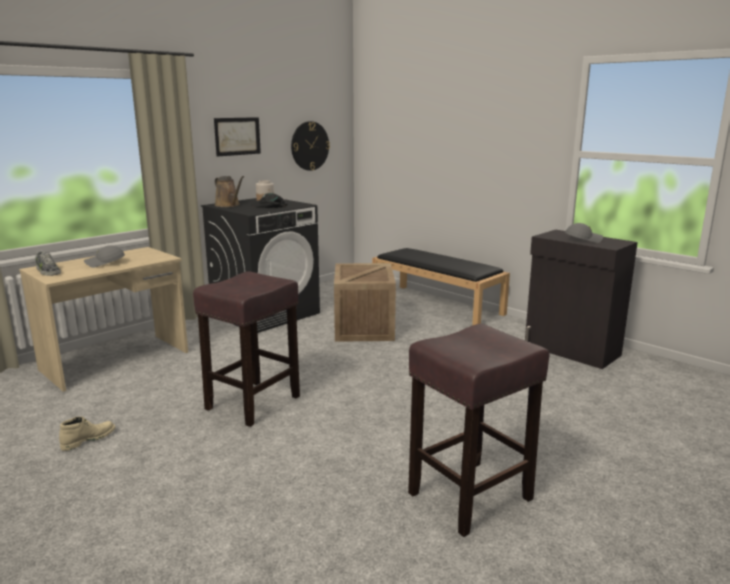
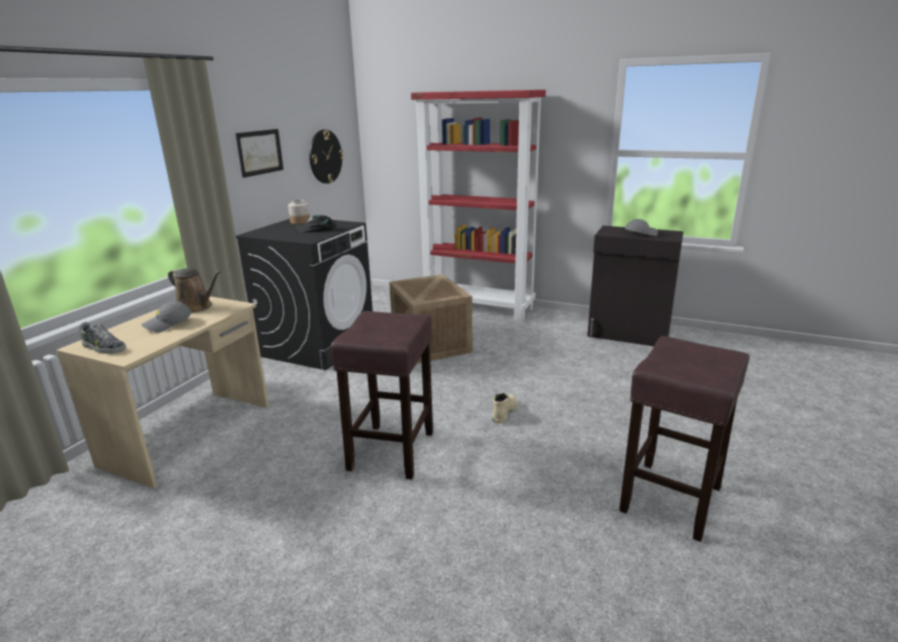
camera: 20 degrees left, 5 degrees up
beige boot [59,417,115,451] -> beige boot moved to [492,393,517,424]
brown watering can [215,176,244,207] -> brown watering can moved to [168,268,221,313]
black bench [372,248,510,326] -> red bookcase [411,90,546,321]

